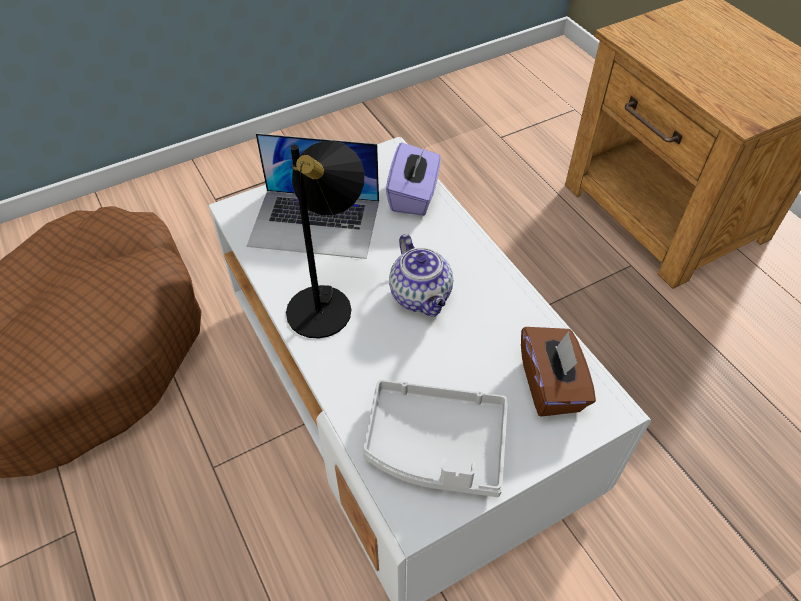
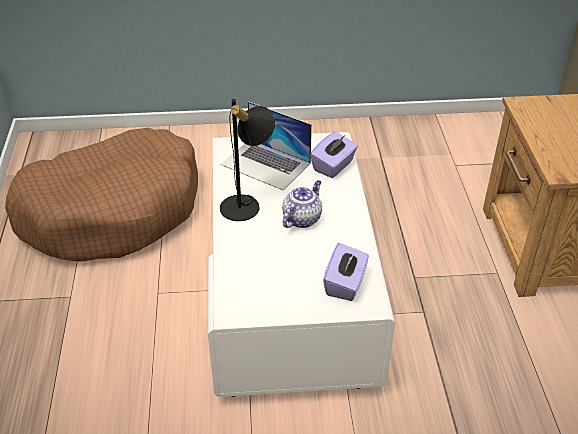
camera: 25 degrees right, 10 degrees down
grey tray [363,380,508,497] -> none
teapot [389,234,453,317] -> teapot turned 150 degrees counterclockwise [282,180,322,228]
brown tissue box [521,327,596,417] -> purple tissue box [323,243,369,301]

